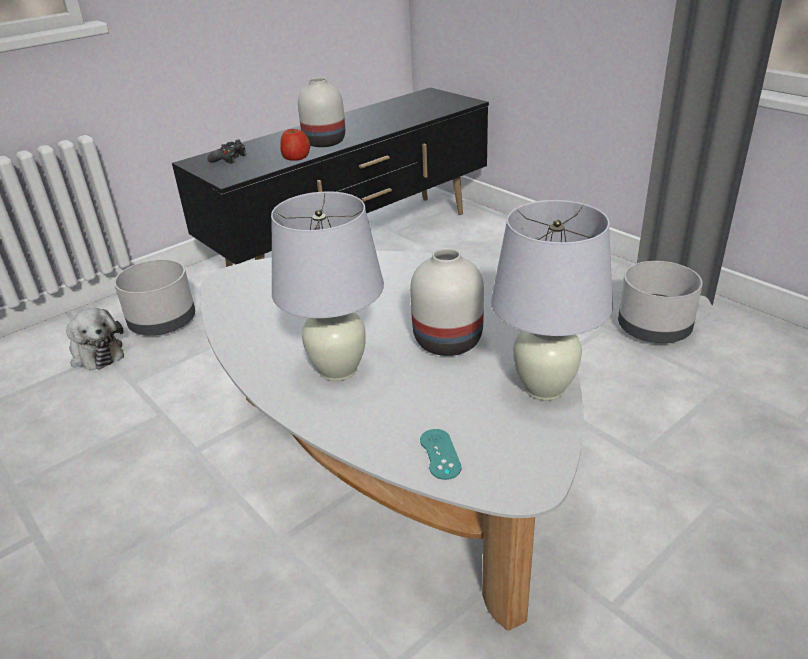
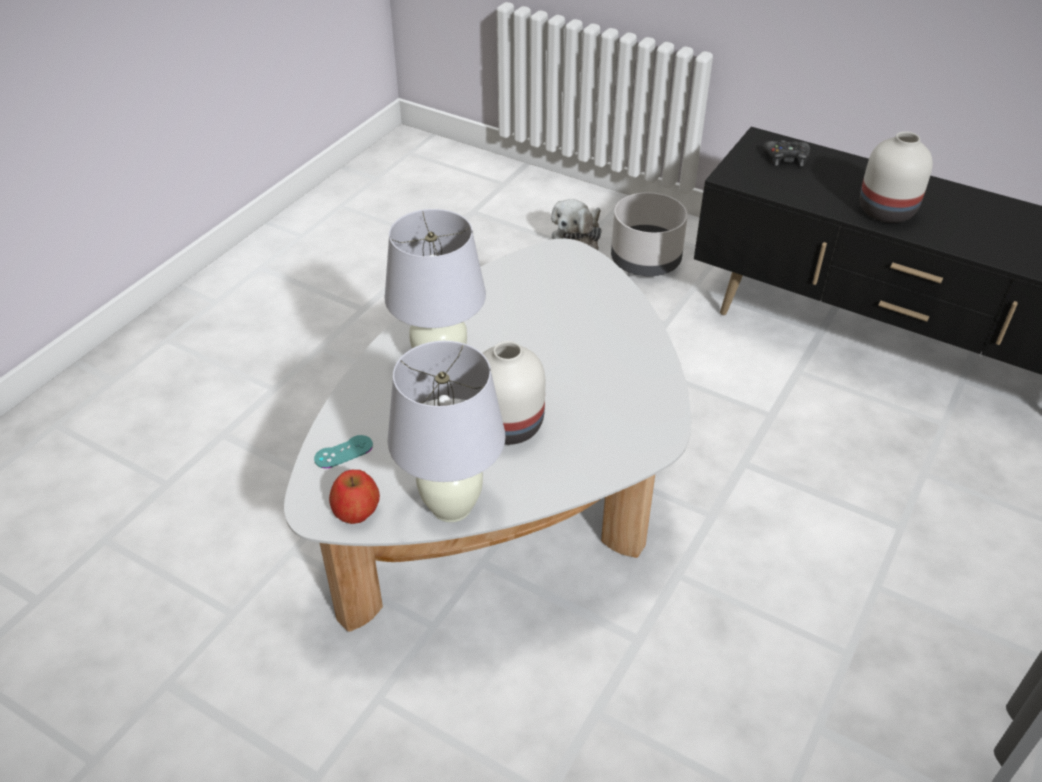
camera: 70 degrees right, 10 degrees up
apple [280,129,310,161] -> apple moved to [329,470,380,524]
grey planter [618,261,703,343] -> none

